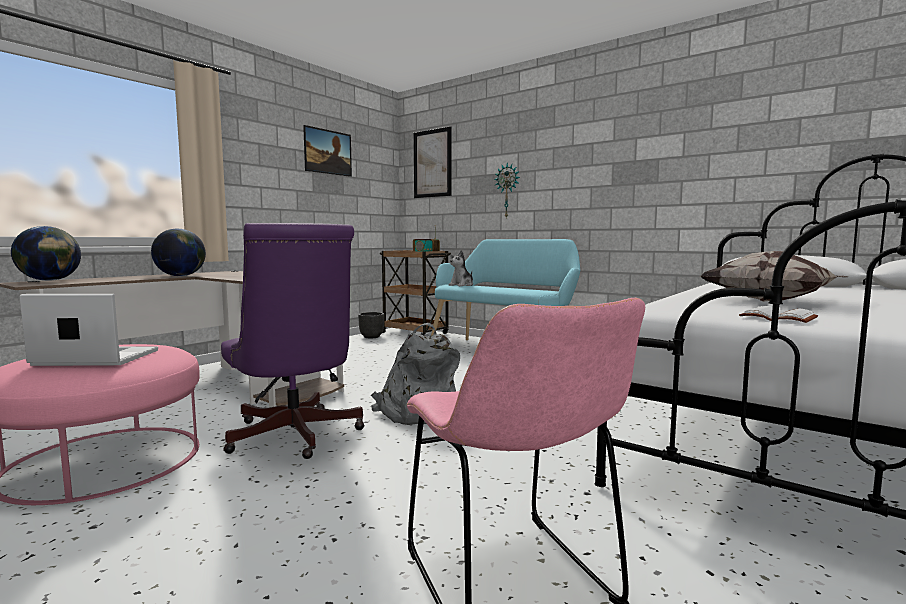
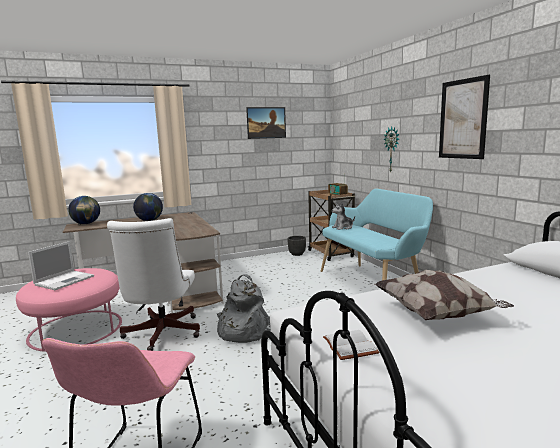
camera: 30 degrees right, 5 degrees up
laptop [20,294,158,366] -> laptop turned 90 degrees clockwise [28,241,94,290]
purple office chair [221,223,364,459] -> white office chair [107,218,200,351]
picture [413,126,452,198] -> picture moved to [439,75,490,159]

